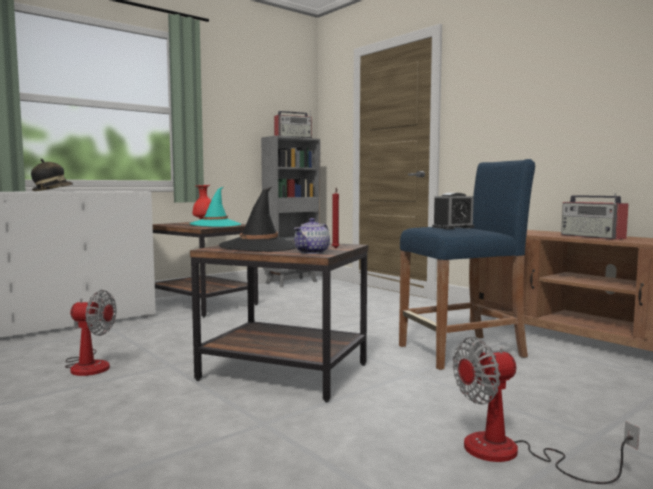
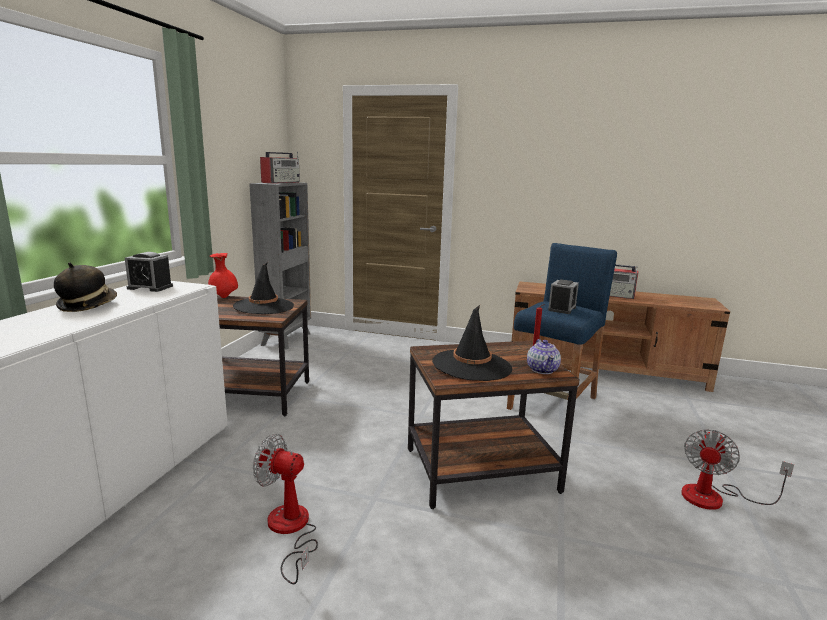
camera: 35 degrees left, 10 degrees up
fan [65,290,116,376] -> fan turned 135 degrees counterclockwise [253,434,318,584]
turquoise hat [190,187,241,227] -> black hat [233,261,294,314]
none -> alarm clock [125,252,173,292]

